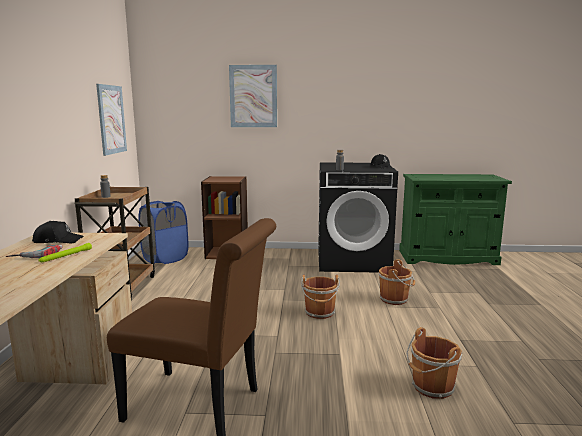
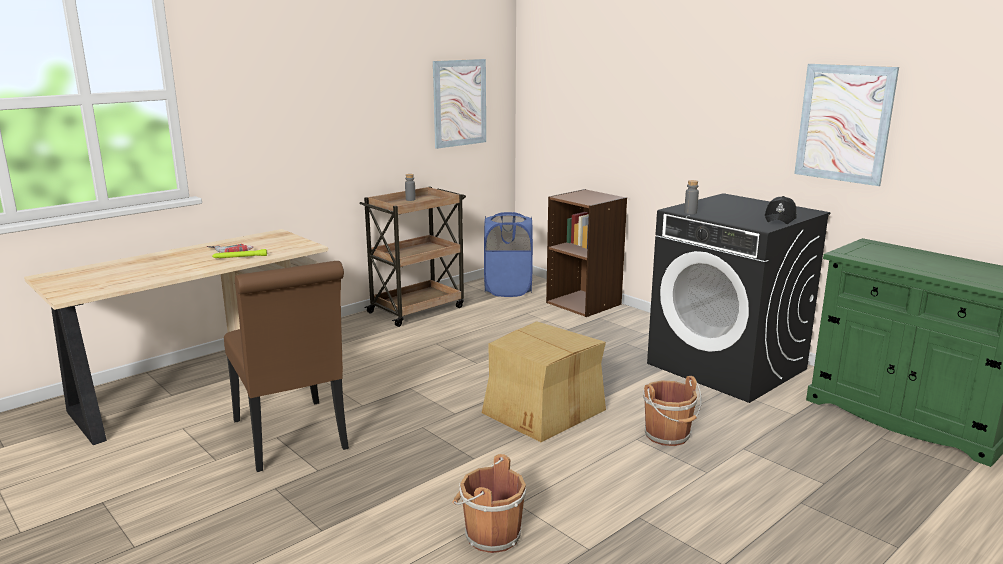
camera: 45 degrees right, 5 degrees up
black cap [32,221,83,244] -> none
picture [229,65,277,127] -> picture moved to [794,64,899,186]
brown bucket [301,275,340,319] -> cardboard box [482,321,606,442]

